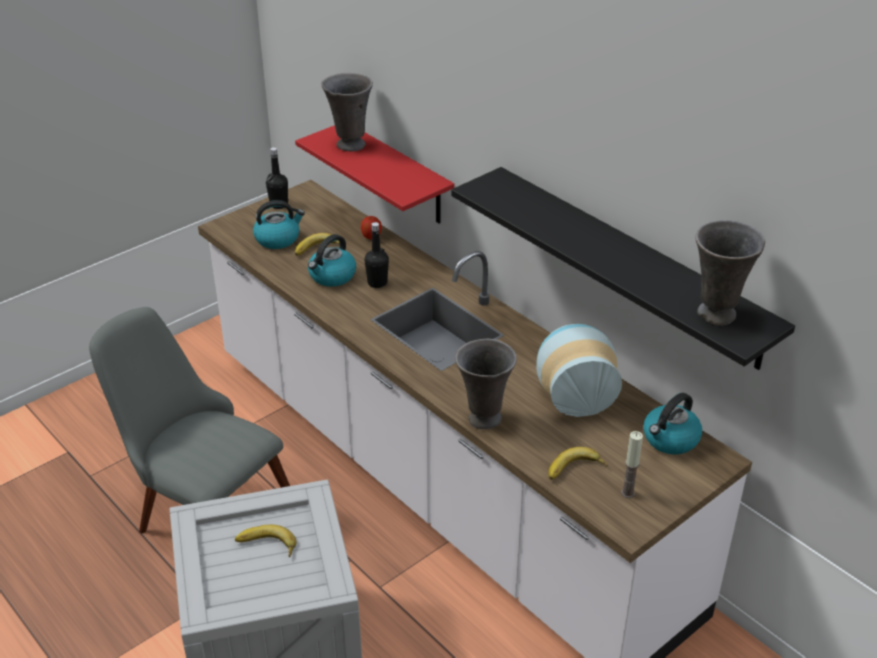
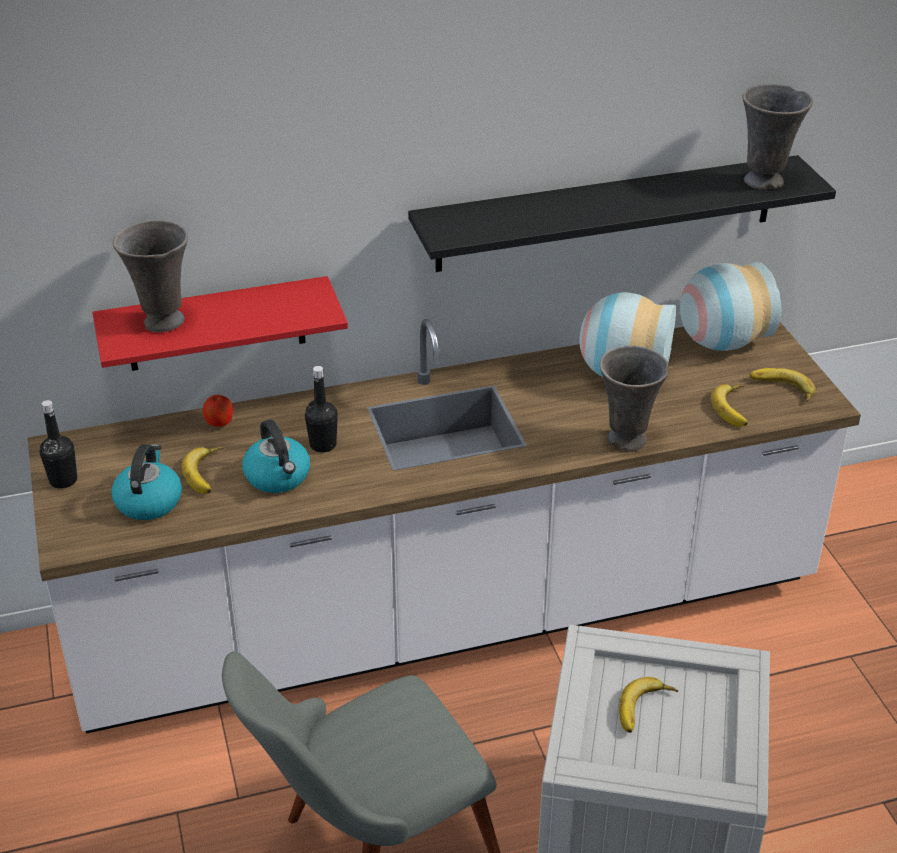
camera: 65 degrees left, 0 degrees up
candle [621,431,643,498] -> banana [750,368,815,402]
kettle [644,393,702,455] -> vase [680,262,781,351]

